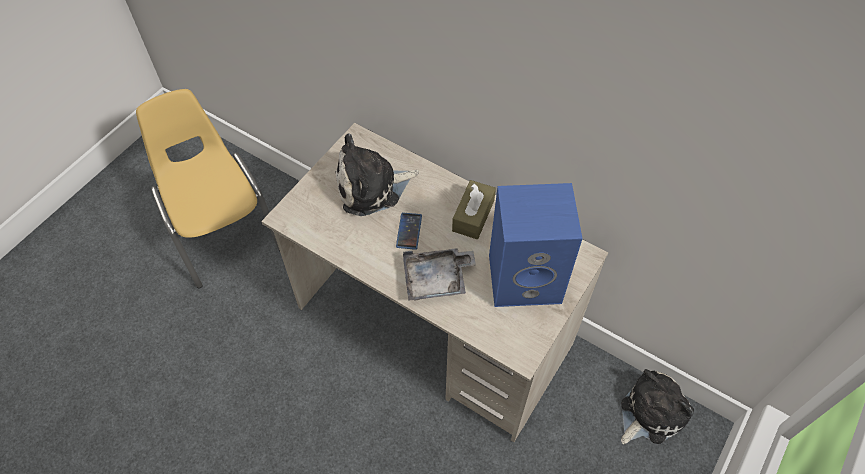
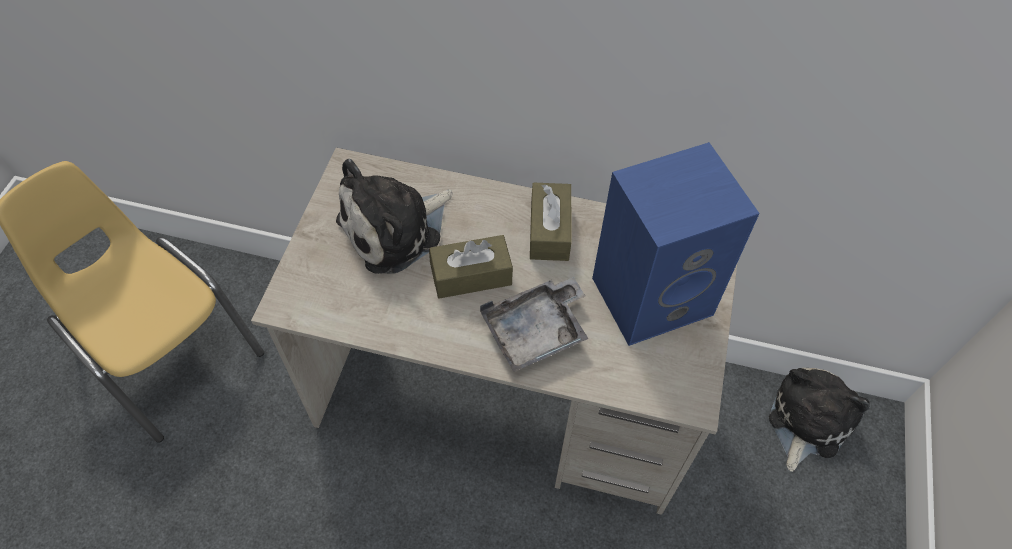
camera: 20 degrees left, 0 degrees up
phone [396,213,422,250] -> brown tissue box [429,235,513,299]

